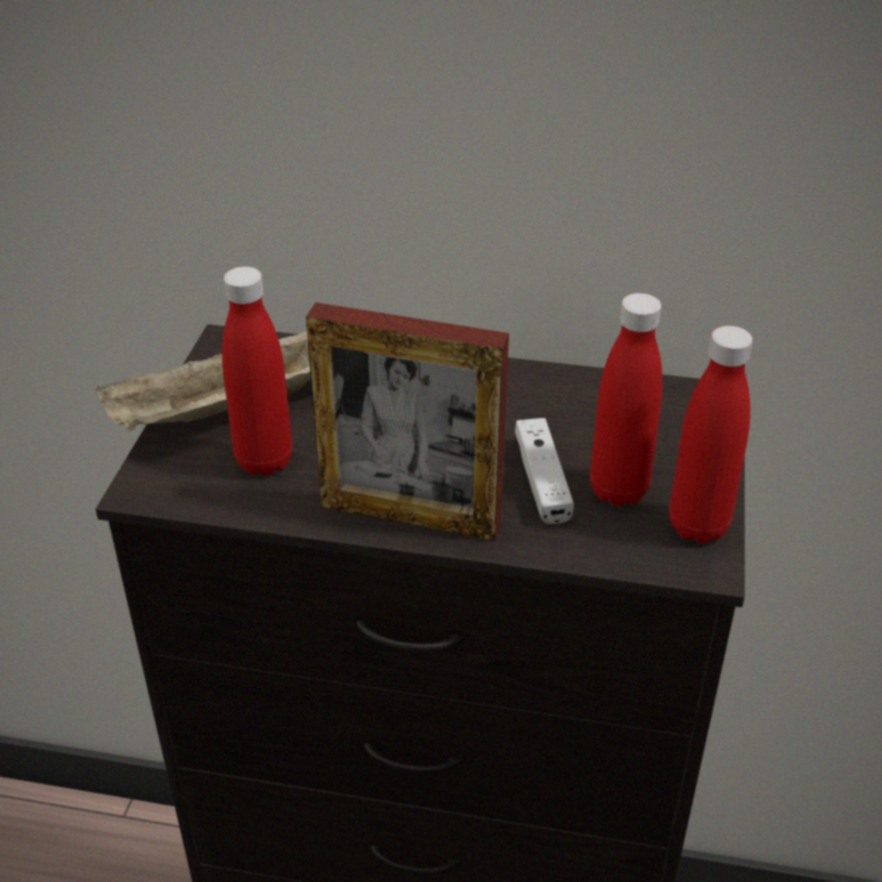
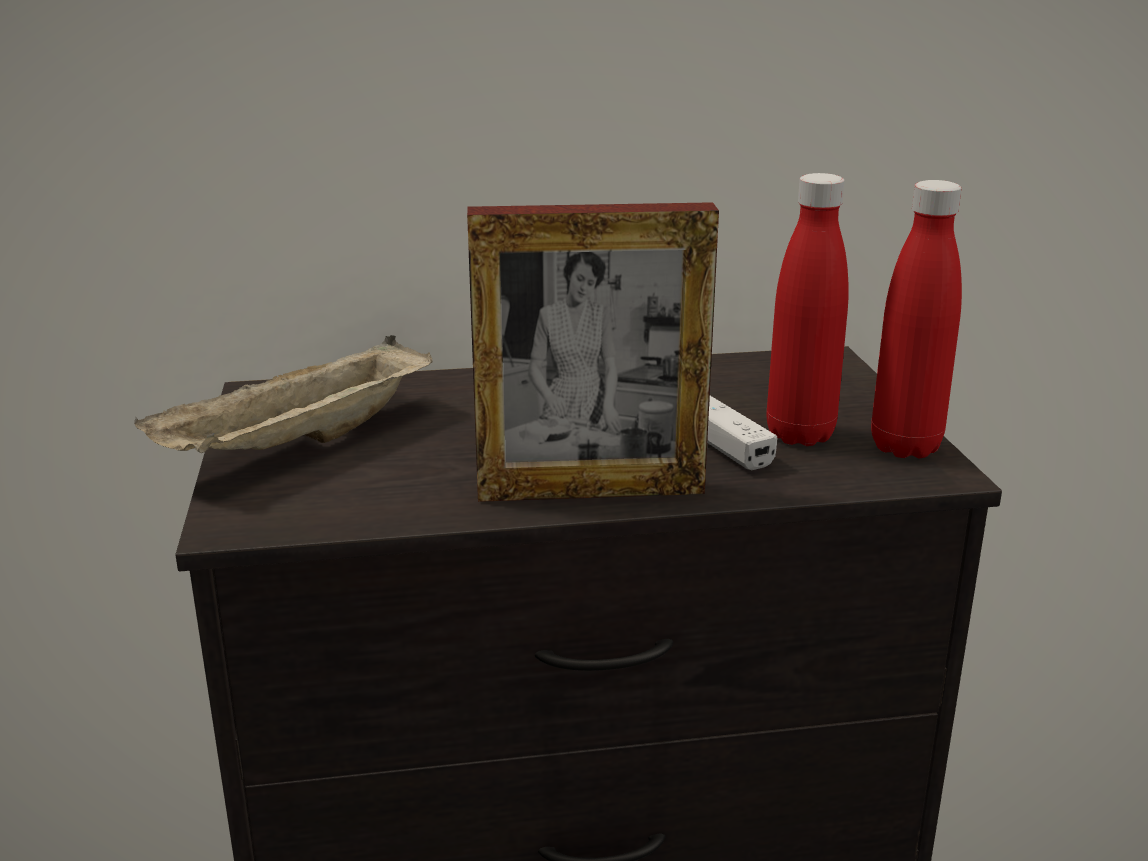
camera: 20 degrees left, 15 degrees down
red bottle [222,267,292,476] -> none

